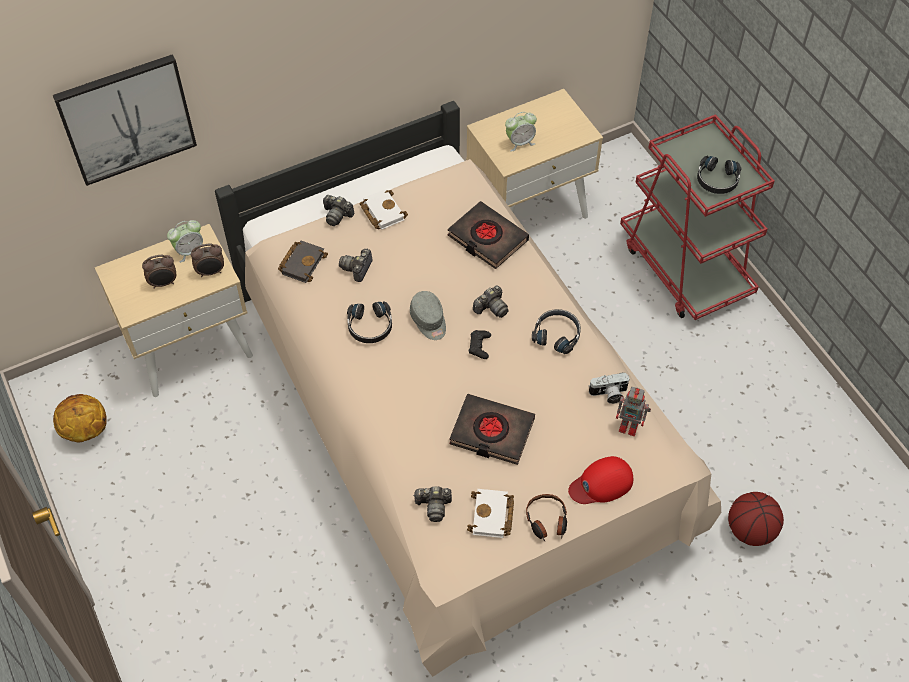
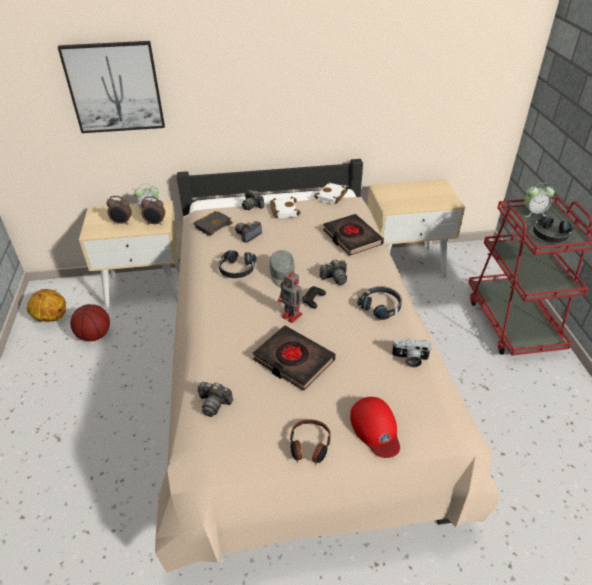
camera: 20 degrees right, 15 degrees down
white book [467,489,514,538] -> white book moved to [314,182,348,204]
alarm clock [505,112,537,152] -> alarm clock moved to [524,183,555,217]
red cap [568,456,633,504] -> red cap turned 105 degrees counterclockwise [350,397,400,458]
toy robot [616,387,651,436] -> toy robot moved to [278,269,305,323]
basketball [728,492,784,546] -> basketball moved to [70,304,110,341]

